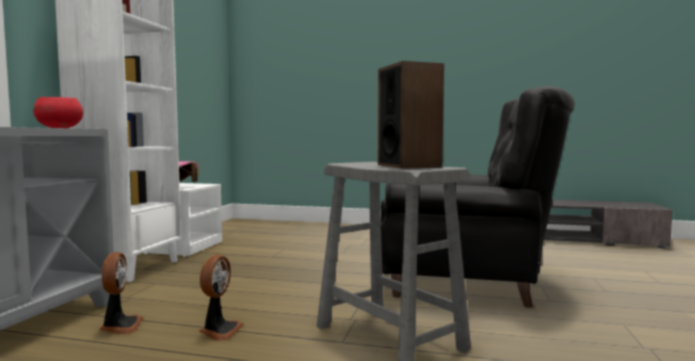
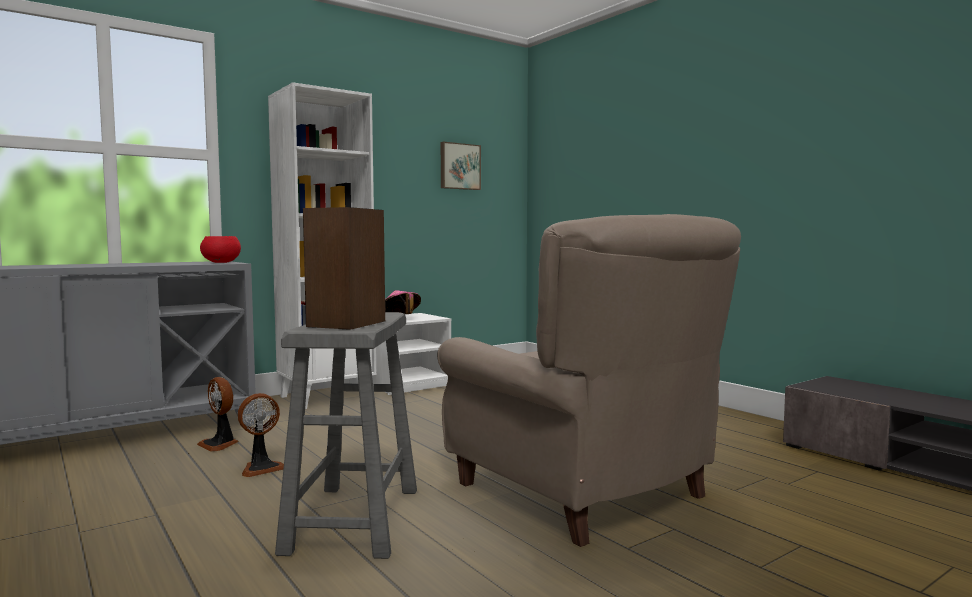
camera: 40 degrees right, 0 degrees up
fan [99,252,143,334] -> fan turned 105 degrees clockwise [197,377,238,452]
black armchair [381,86,575,308] -> beige armchair [437,214,741,547]
none -> picture [441,142,481,190]

